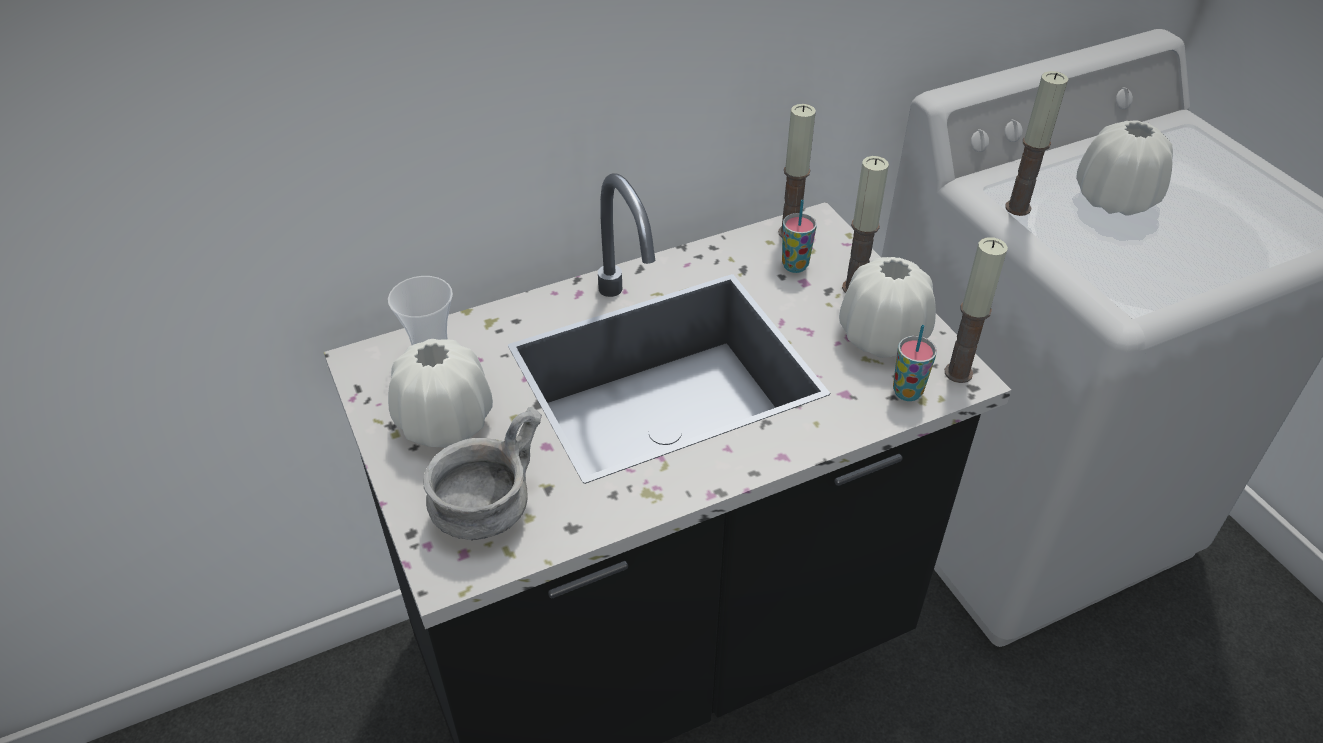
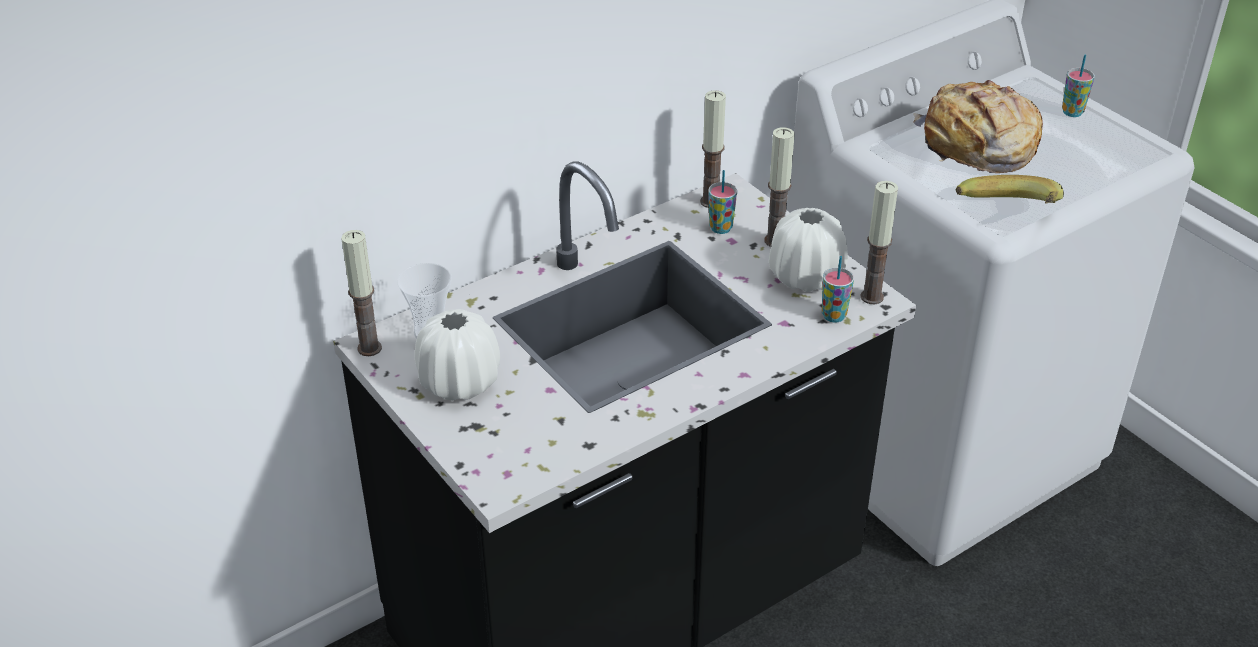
camera: 10 degrees left, 5 degrees down
grey bowl [423,407,542,541] -> none
candle [1005,71,1068,216] -> candle moved to [341,230,382,356]
white vase [1076,121,1173,216] -> bread [913,80,1043,173]
none -> banana [956,175,1064,204]
none -> cup [1062,55,1095,117]

